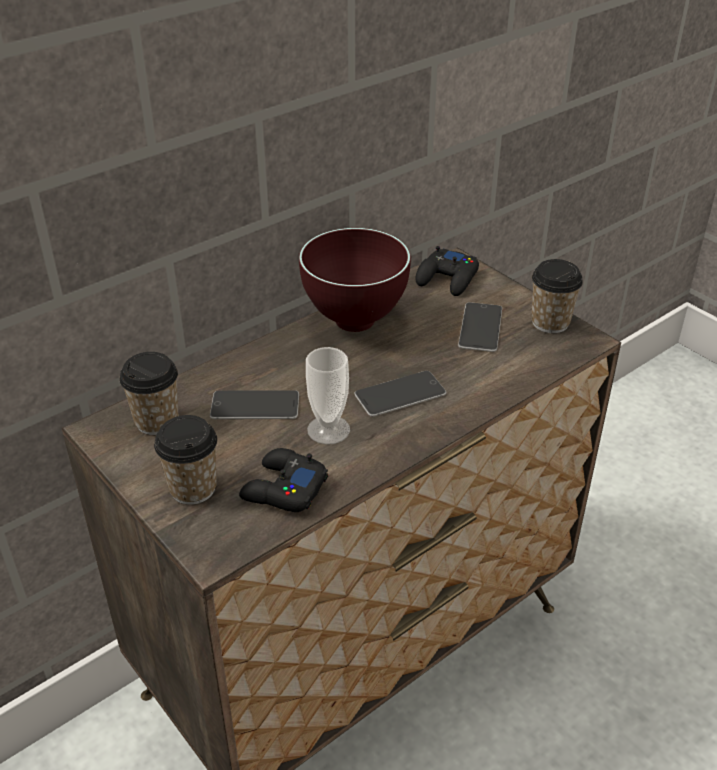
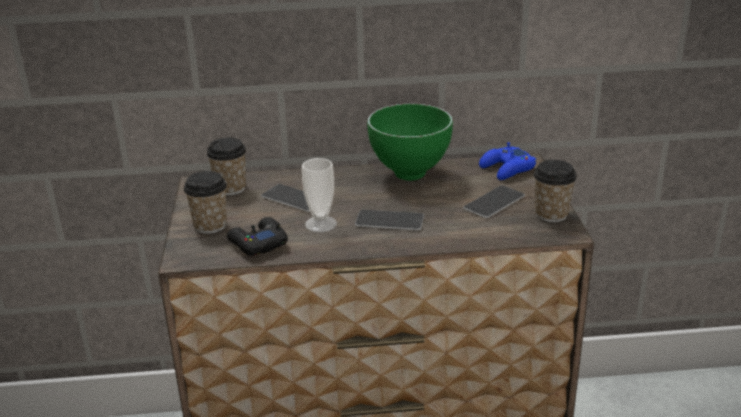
camera: 35 degrees right, 10 degrees down
brown bowl [299,228,411,332] -> green bowl [367,103,453,181]
black game controller [415,246,479,296] -> blue game controller [479,142,536,180]

